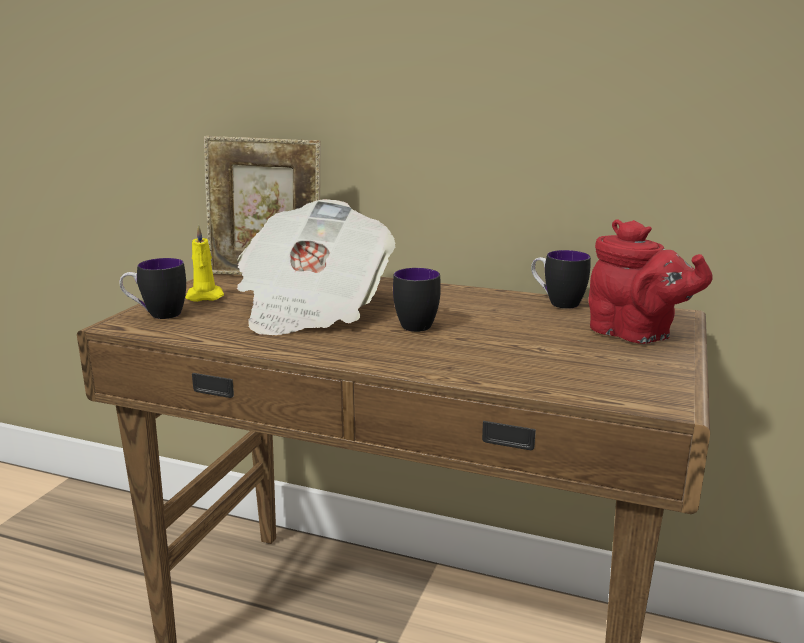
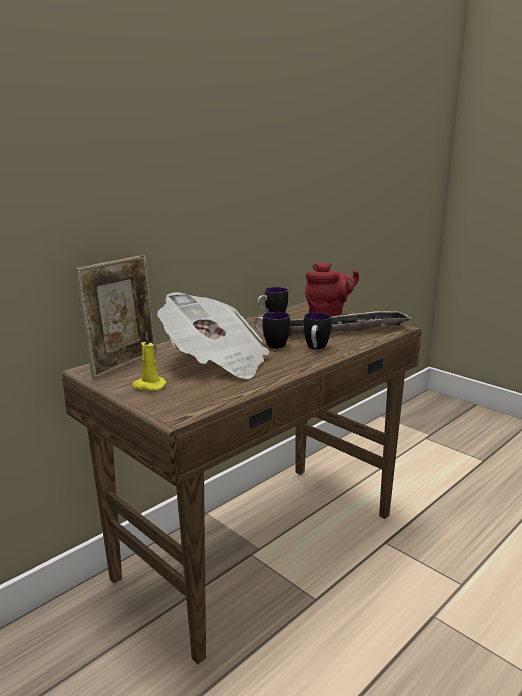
camera: 65 degrees left, 0 degrees up
mug [119,258,186,319] -> mug moved to [304,312,331,350]
none -> tray [289,310,411,336]

